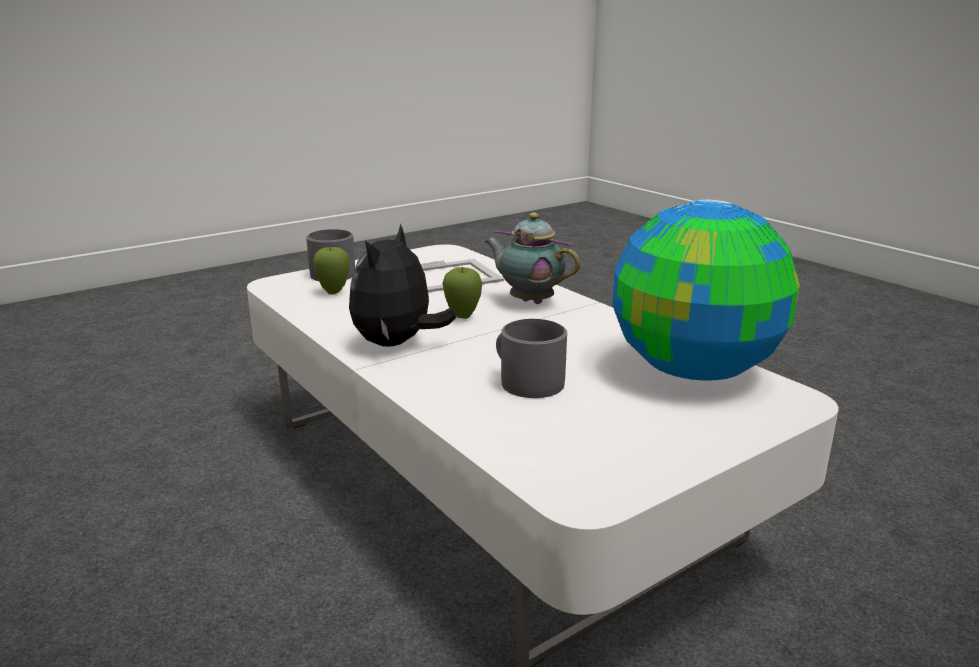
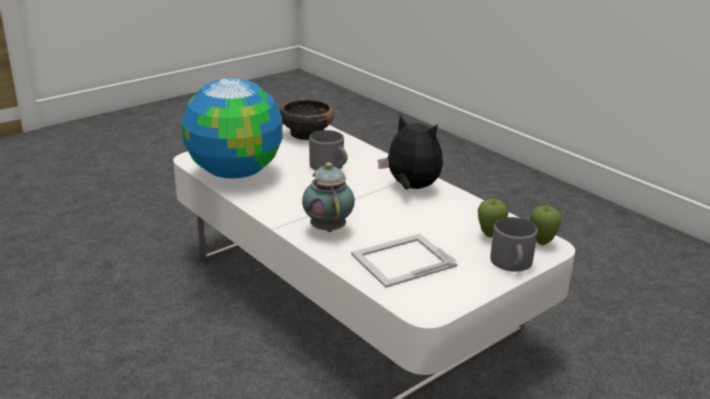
camera: 175 degrees right, 5 degrees up
plush toy [349,223,456,347] -> plush toy turned 75 degrees counterclockwise [378,114,443,189]
apple [442,267,482,319] -> apple moved to [531,205,562,245]
teapot [484,213,580,304] -> teapot turned 135 degrees counterclockwise [302,162,355,232]
none -> bowl [280,99,334,140]

